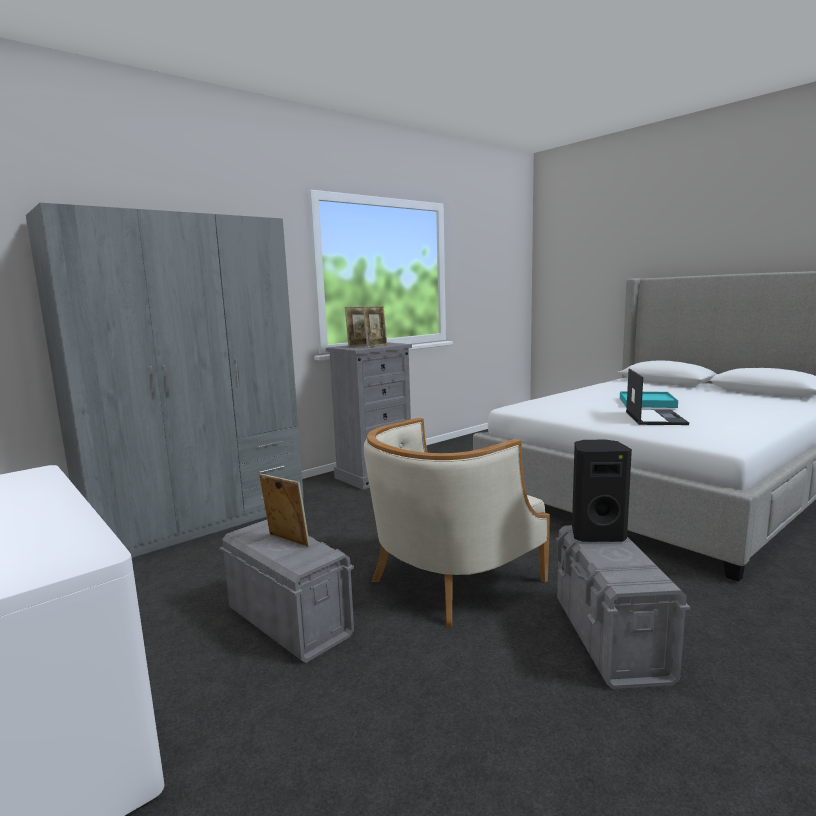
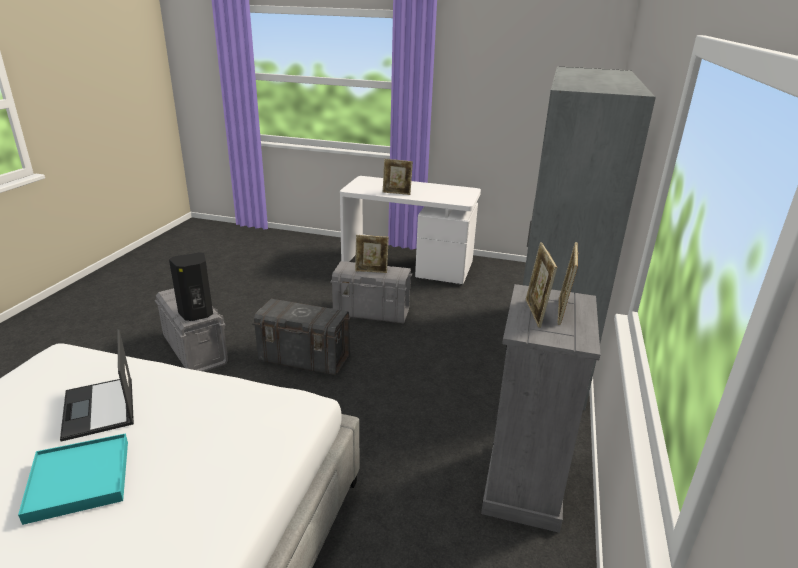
camera: 145 degrees right, 15 degrees up
beige armchair [364,418,550,628] -> grey storage box [252,299,351,376]
none -> picture frame [383,159,413,195]

